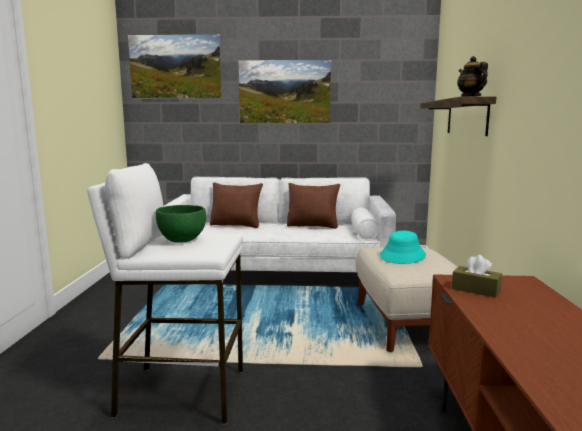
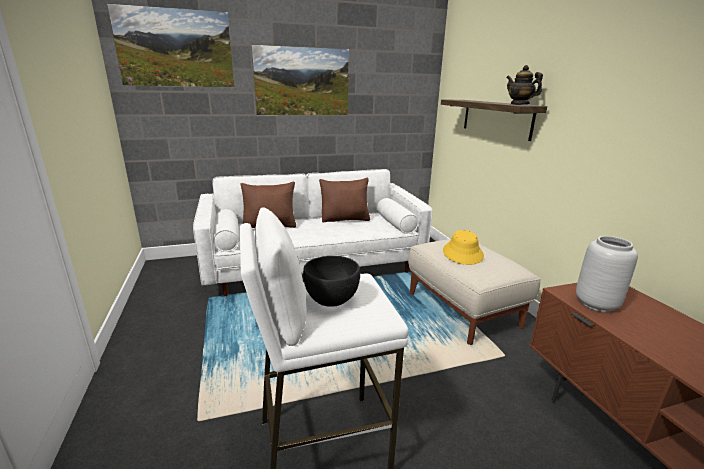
camera: 20 degrees left, 10 degrees up
green bowl [156,205,206,243] -> black bowl [303,256,360,307]
turquoise hat [380,231,426,264] -> yellow hat [443,230,484,265]
brown tissue box [452,255,502,298] -> grey vase [576,236,638,312]

